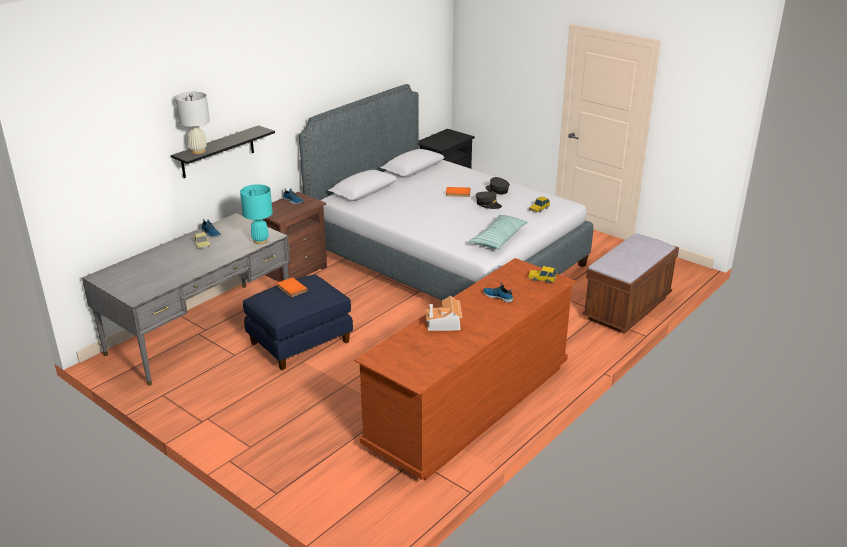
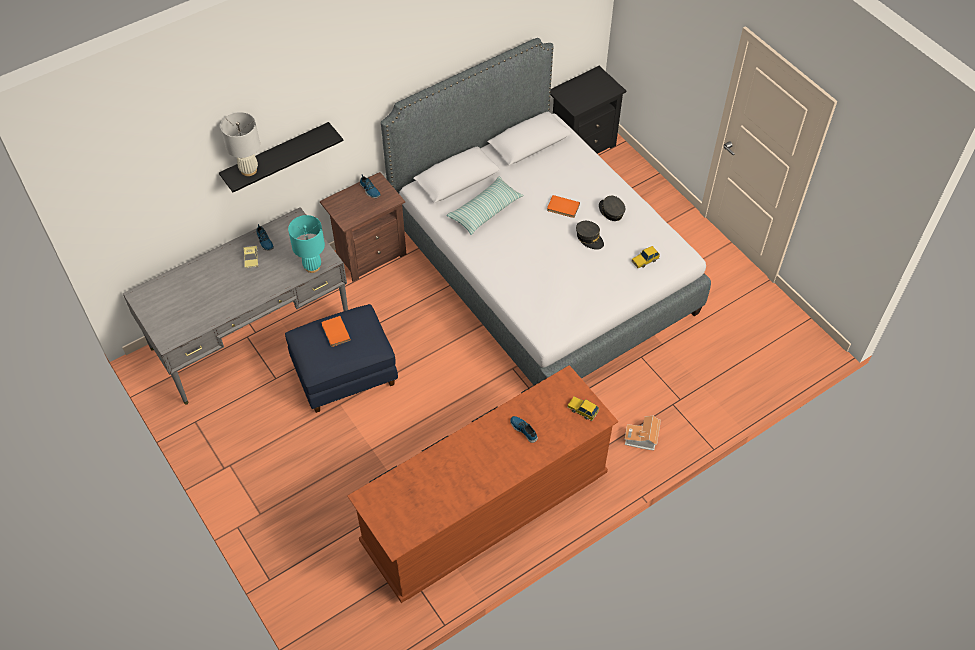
camera: 15 degrees right, 25 degrees up
toy house [426,296,462,331] -> toy house moved to [625,415,661,450]
pillow [469,215,528,249] -> pillow moved to [447,176,524,235]
brown bench [582,233,679,334] -> none

